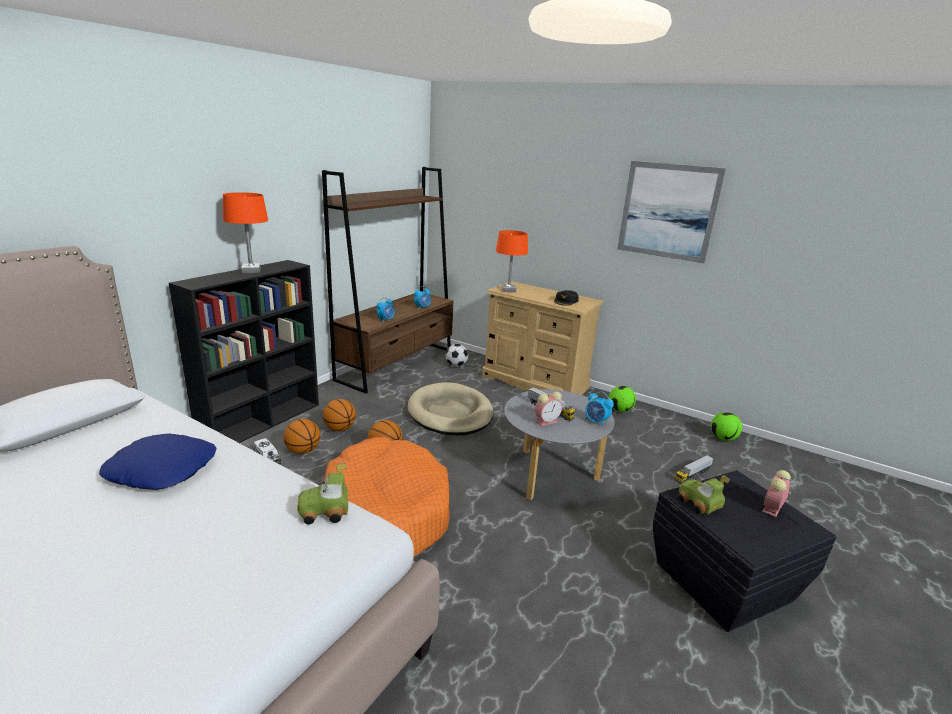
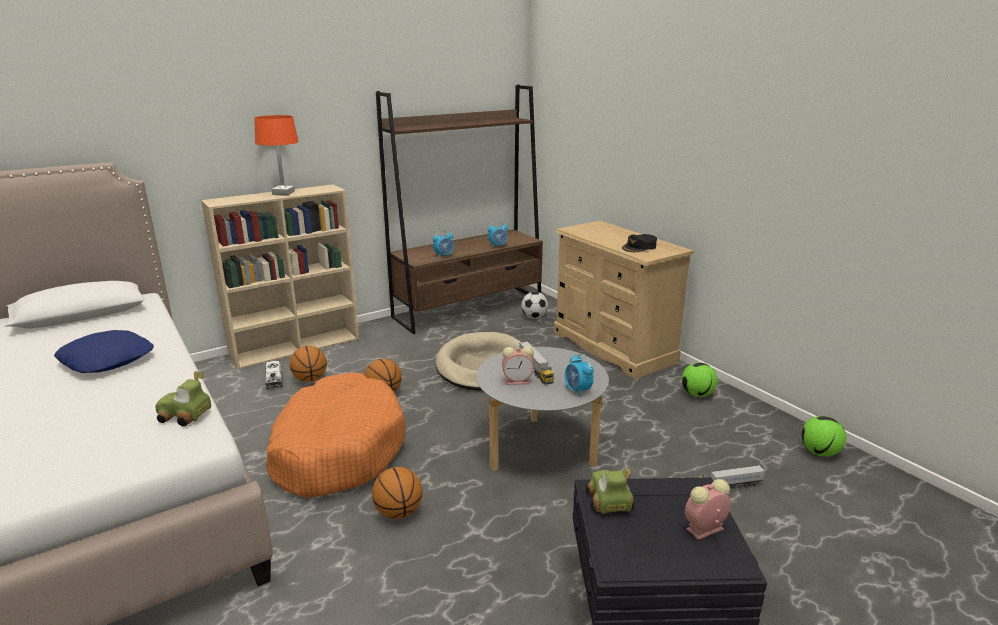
camera: 25 degrees right, 0 degrees up
black bookcase [169,260,319,443] -> beige bookcase [201,184,359,369]
basketball [323,399,356,431] -> basketball moved to [372,467,422,519]
orange table lamp [496,230,528,292] -> none
picture [617,161,726,263] -> none

